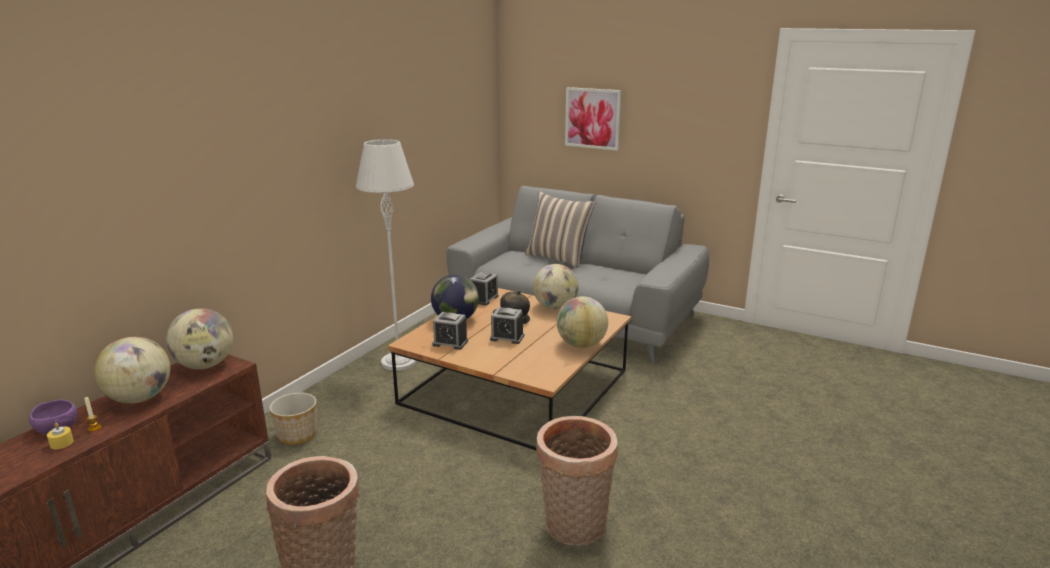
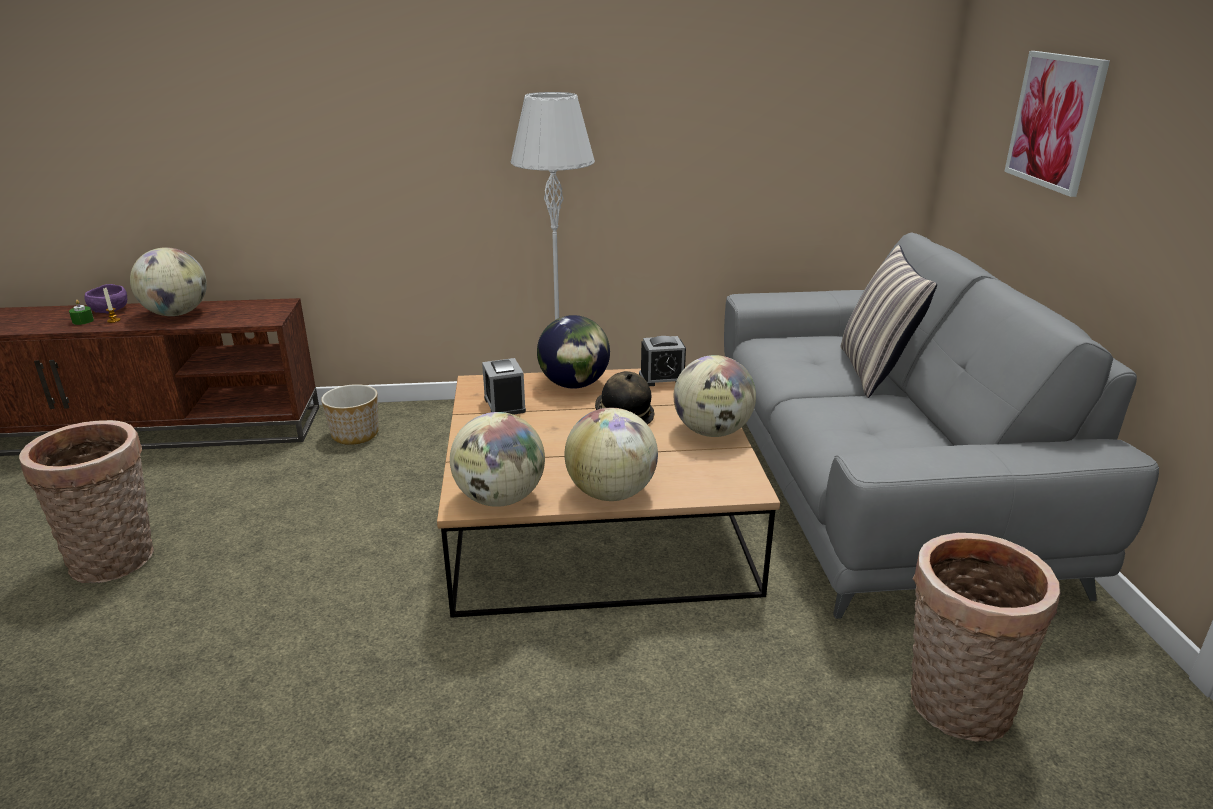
camera: 55 degrees right, 5 degrees up
yellow candle [47,423,74,449] -> green candle [69,300,94,325]
globe [166,308,233,369] -> globe moved to [450,412,545,507]
alarm clock [490,307,524,344] -> none
basket [536,416,618,546] -> basket moved to [911,533,1061,742]

